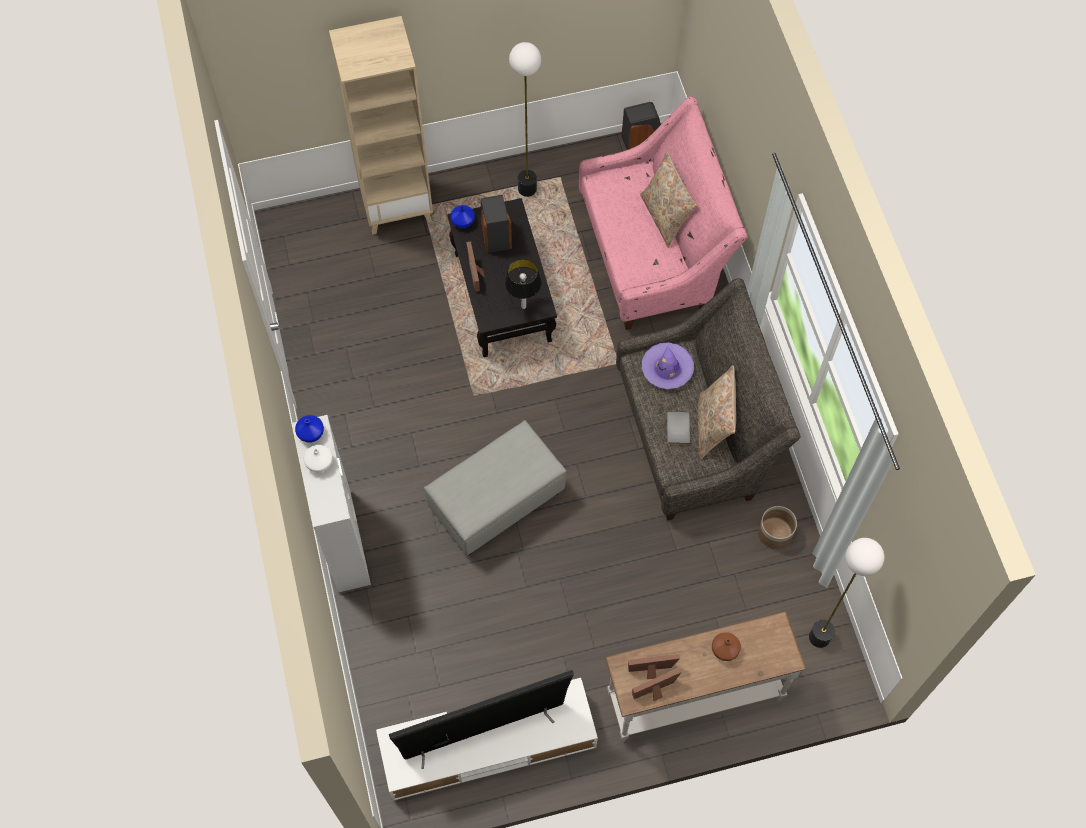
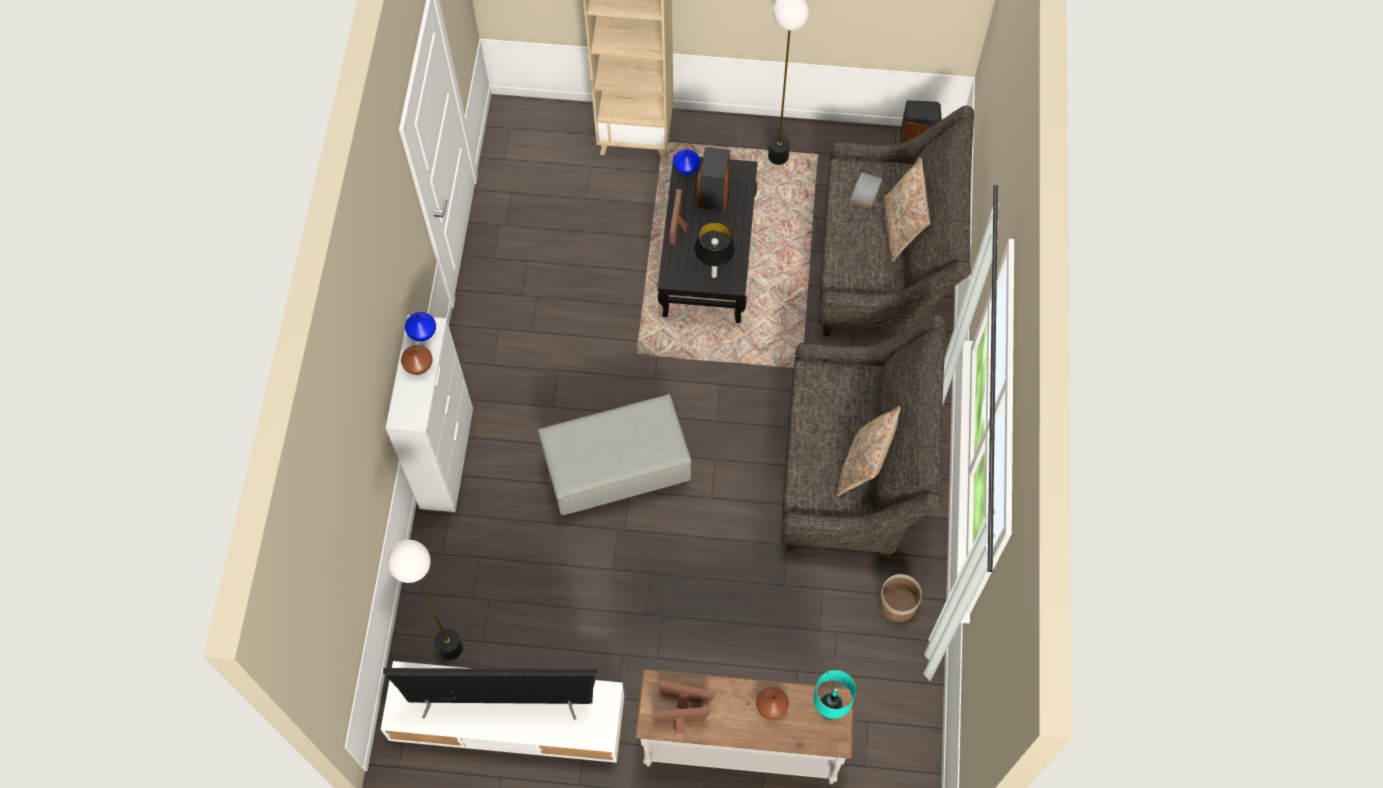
camera: 20 degrees right, 0 degrees up
white vase [304,445,333,472] -> brown vase [401,345,433,375]
pink sofa [579,96,748,330] -> grey sofa [818,106,974,336]
purple hat [642,342,694,389] -> none
grey book [667,412,690,445] -> grey book moved to [850,172,883,209]
floor lamp [809,538,884,648] -> floor lamp moved to [387,540,463,660]
none -> turquoise table lamp [813,670,856,720]

